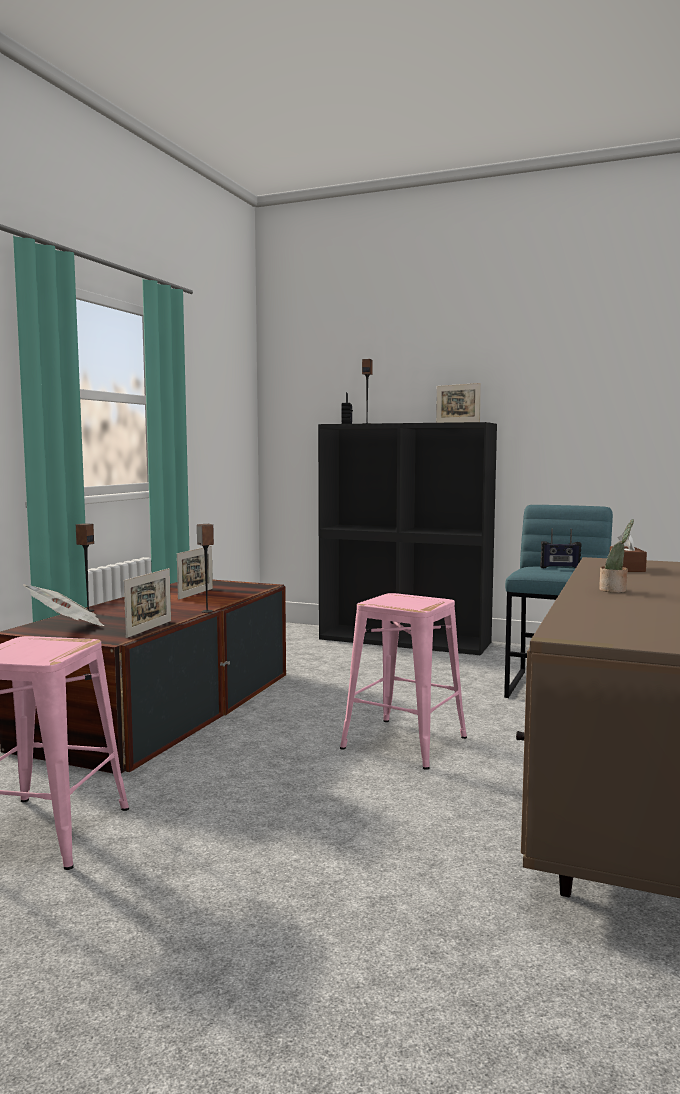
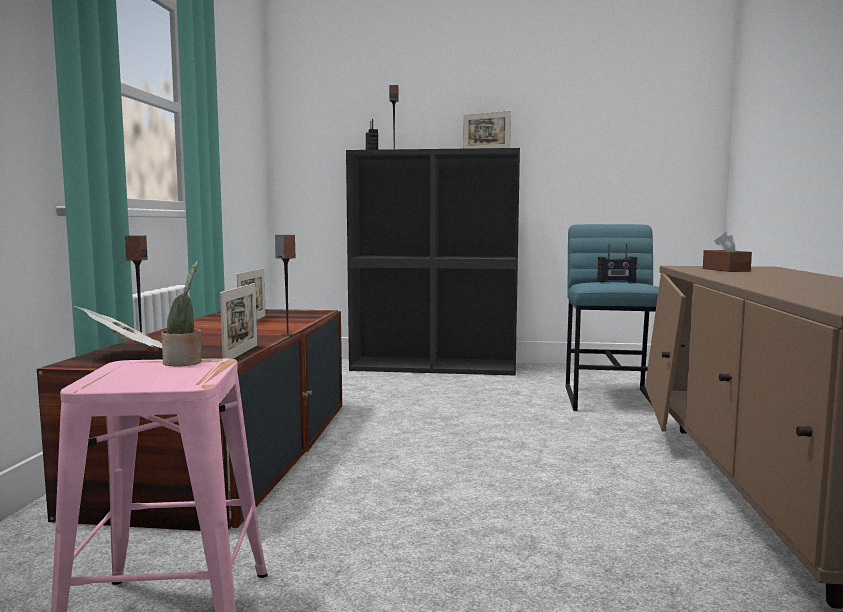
camera: 15 degrees left, 0 degrees up
pink stool [340,593,467,770] -> none
potted plant [599,519,634,593] -> potted plant moved to [161,261,201,367]

